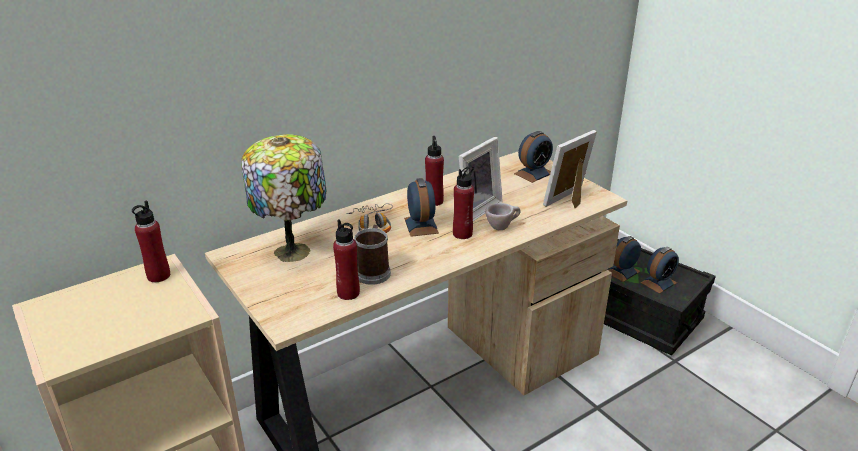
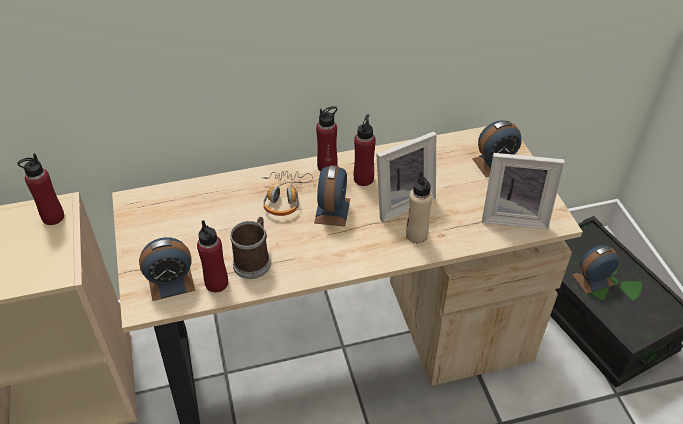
camera: 20 degrees right, 15 degrees up
table lamp [241,134,327,262] -> none
red bottle [453,166,474,239] -> red bottle moved to [316,106,338,172]
beige cup [485,203,521,230] -> beige bottle [406,172,433,243]
picture frame [543,130,597,208] -> picture frame turned 150 degrees counterclockwise [482,153,565,229]
alarm clock [641,247,679,294] -> alarm clock moved to [139,237,195,301]

